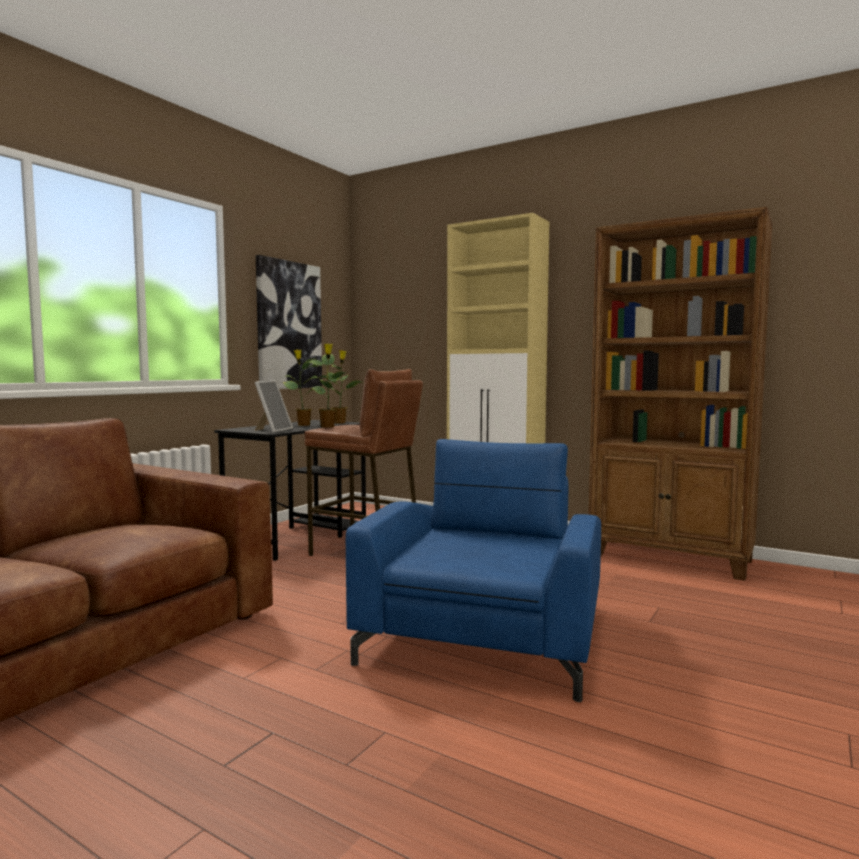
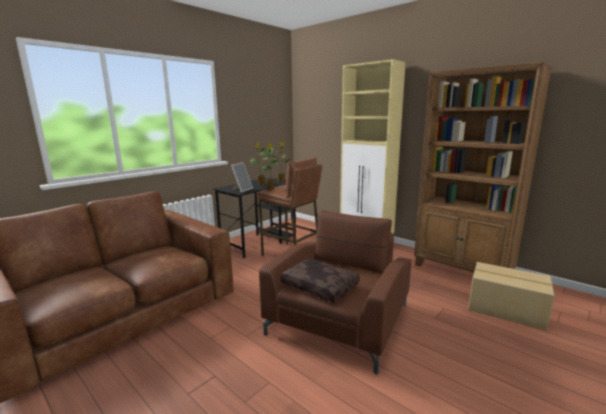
camera: 10 degrees right, 10 degrees up
picture [256,255,322,389] -> none
blue armchair [346,439,601,702] -> brown armchair [259,210,411,374]
none -> brown pillow [281,258,360,303]
none -> cardboard box [468,262,555,331]

